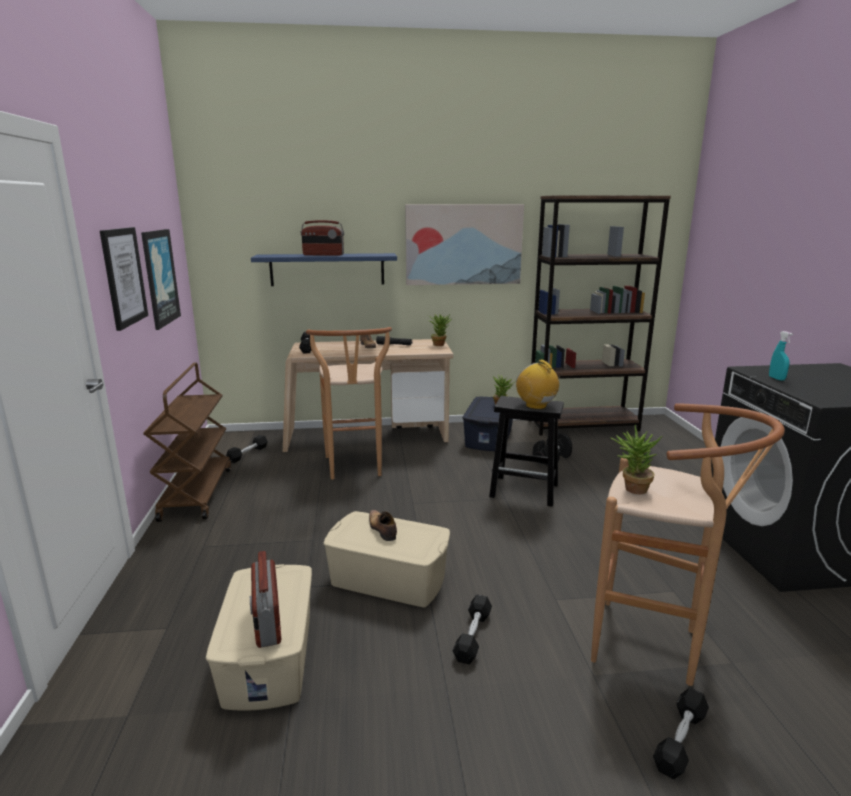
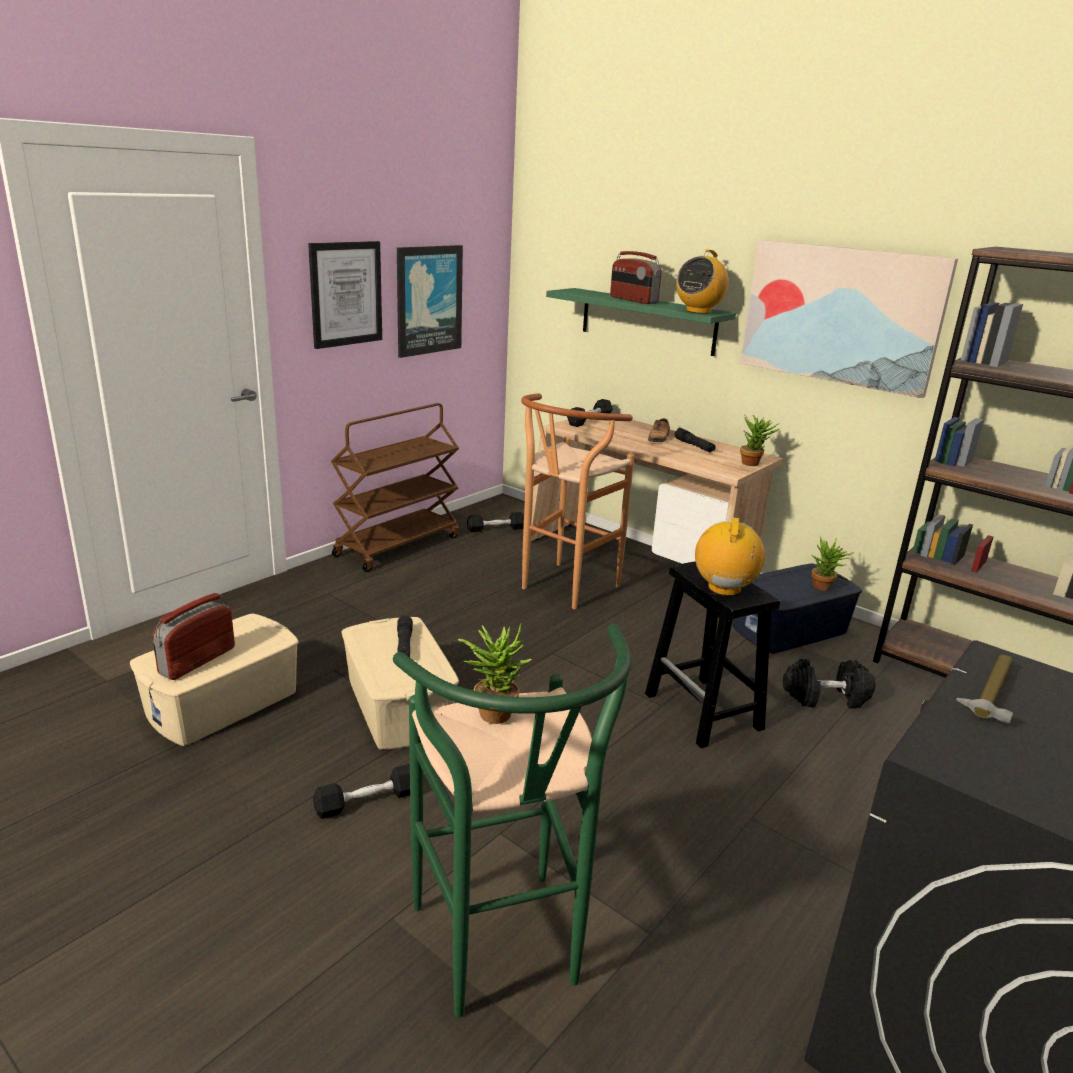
camera: 45 degrees right, 5 degrees up
blue shelf [251,253,397,286] -> green shelf [546,288,736,356]
shoe [369,510,397,541] -> black flashlight [397,615,413,657]
brown stool [591,403,785,686] -> green stool [393,624,631,1018]
black dumbbell [653,687,709,779] -> none
turquoise spray bottle [769,331,793,381] -> hammer [956,655,1013,724]
none -> radio [676,250,729,314]

